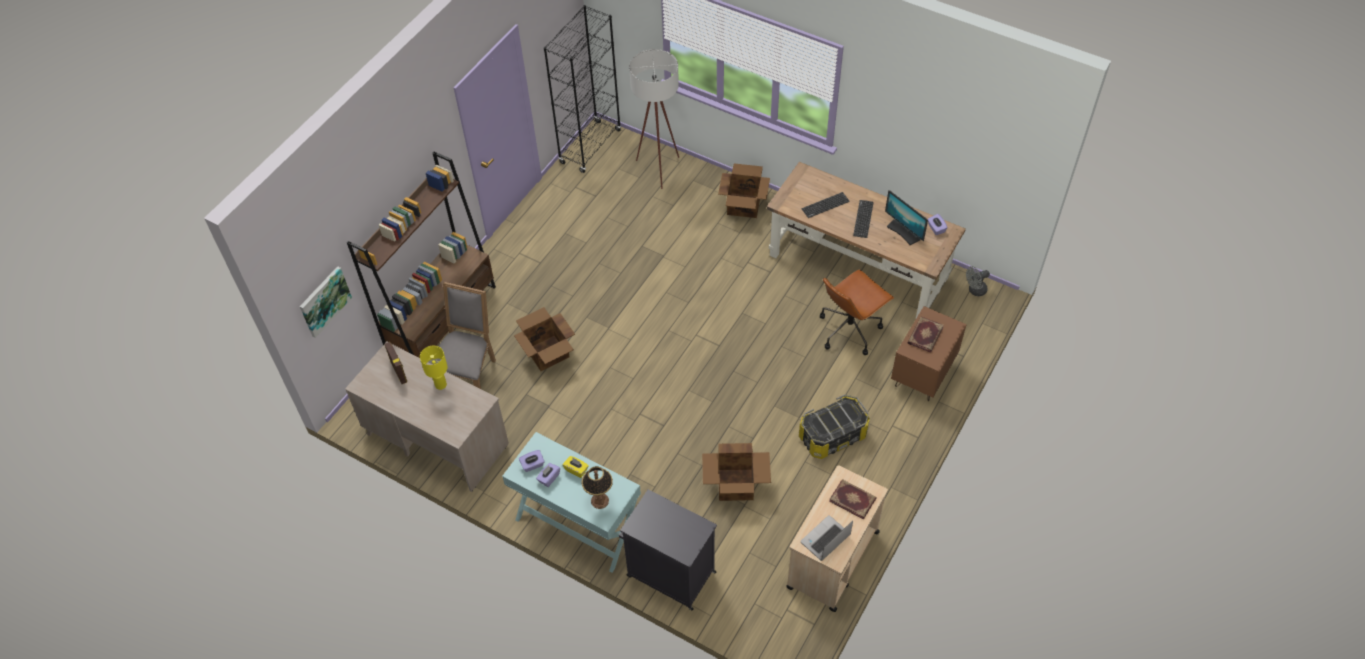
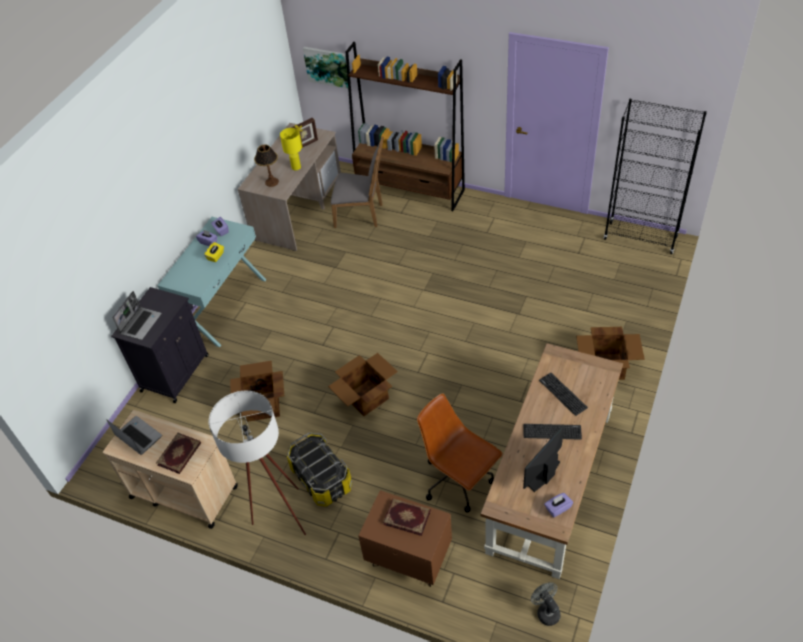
camera: 85 degrees right, 5 degrees down
cardboard box [514,307,575,371] -> cardboard box moved to [328,353,398,416]
table lamp [582,466,613,509] -> table lamp moved to [254,144,279,187]
white floor lamp [629,49,679,189] -> white floor lamp moved to [209,391,306,535]
none -> laptop [112,291,162,340]

